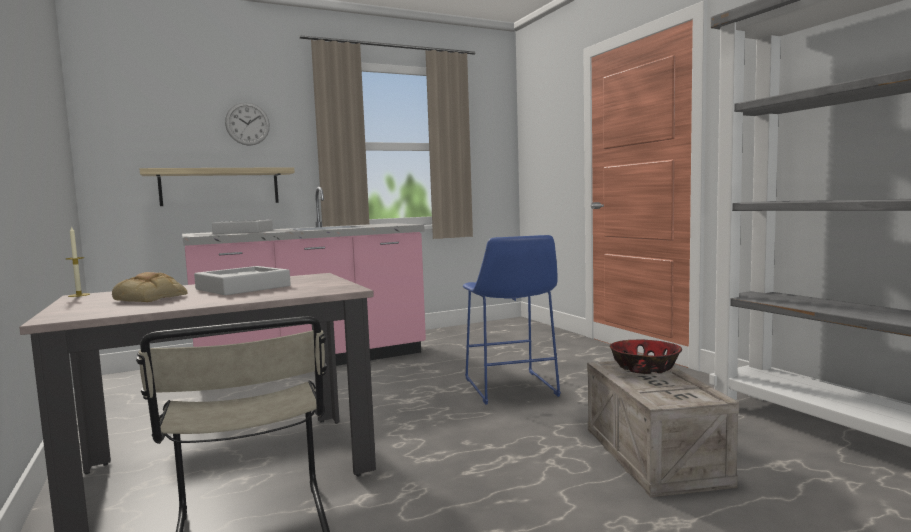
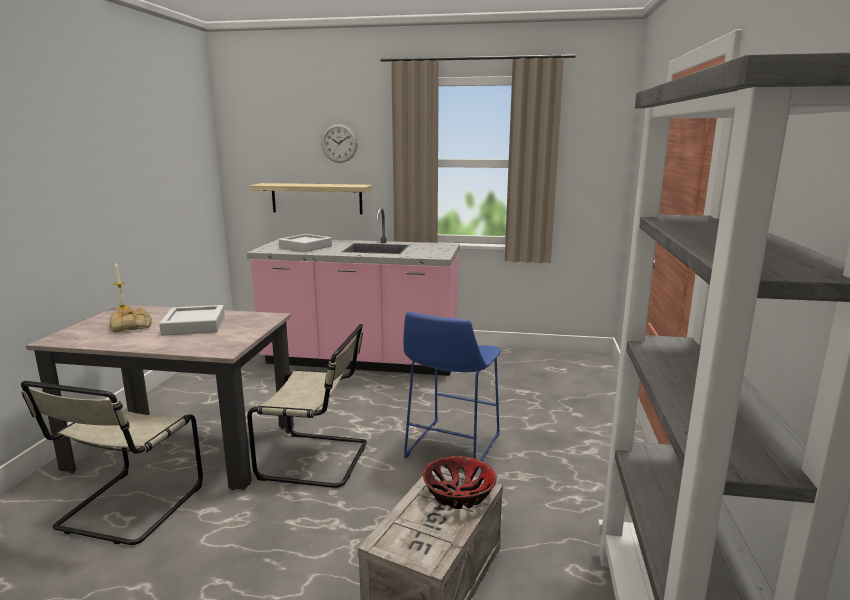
camera: 35 degrees right, 10 degrees up
none -> beige chair [247,324,367,488]

